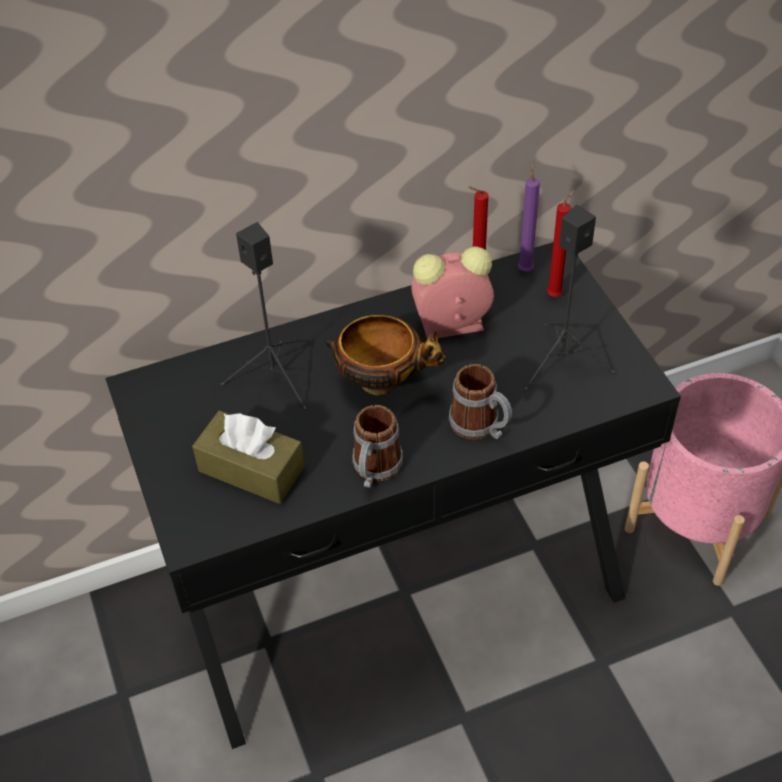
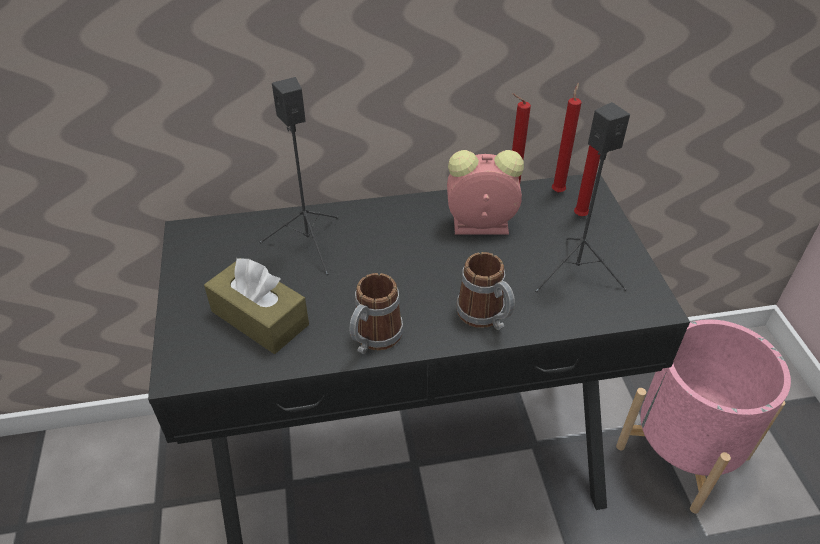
camera: 10 degrees right, 5 degrees down
bowl [325,315,446,396] -> none
purple candle [518,162,540,272] -> red candle [552,83,581,192]

